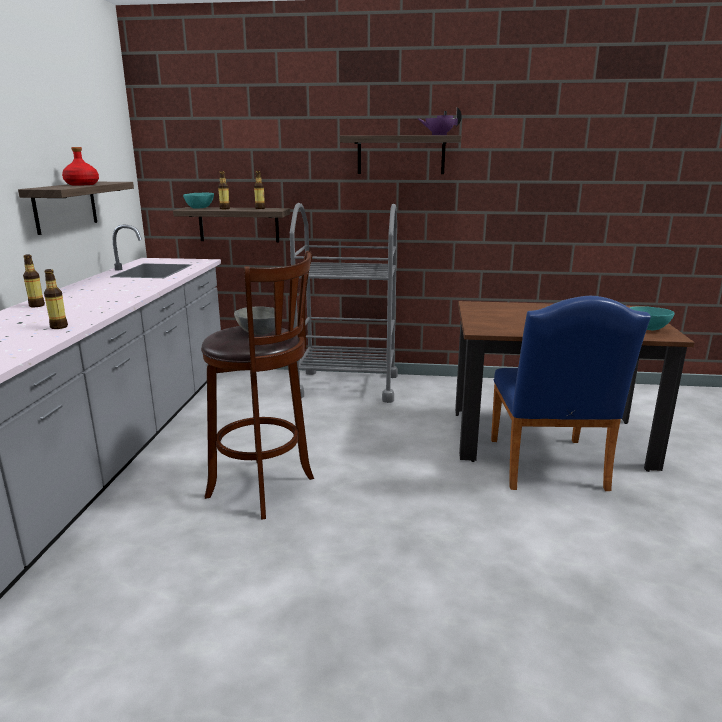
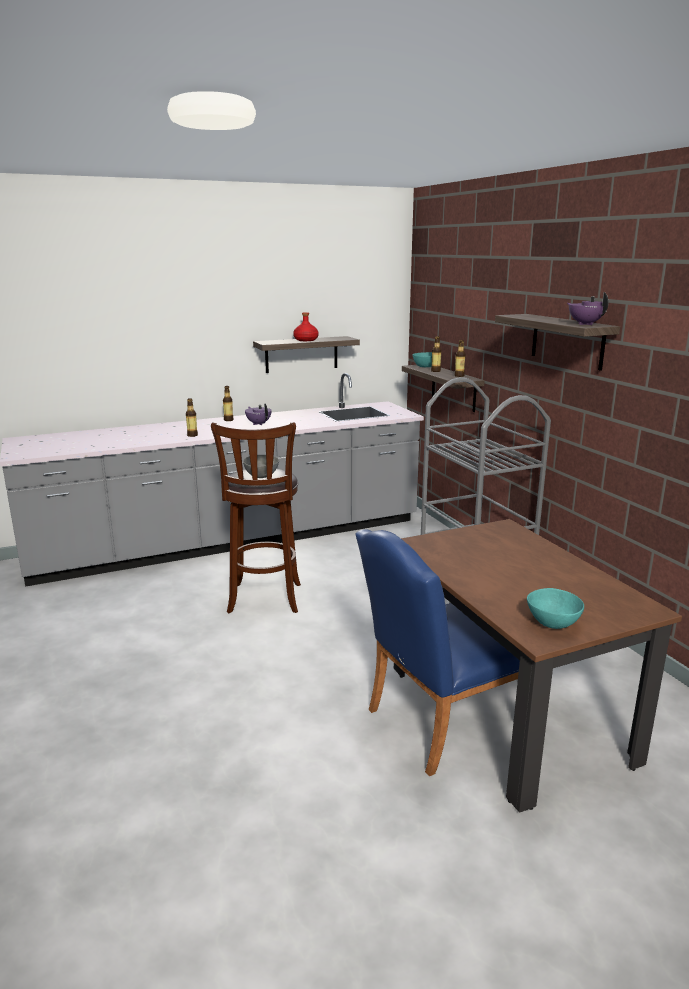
camera: 60 degrees right, 0 degrees up
none -> purple teapot [245,403,272,425]

